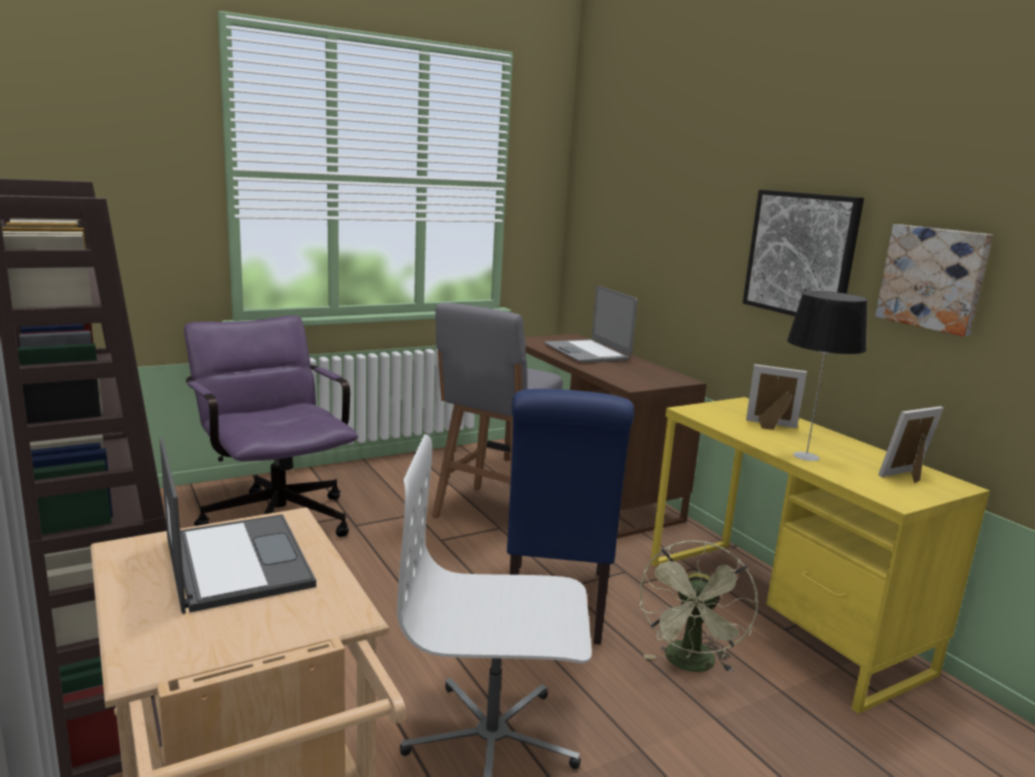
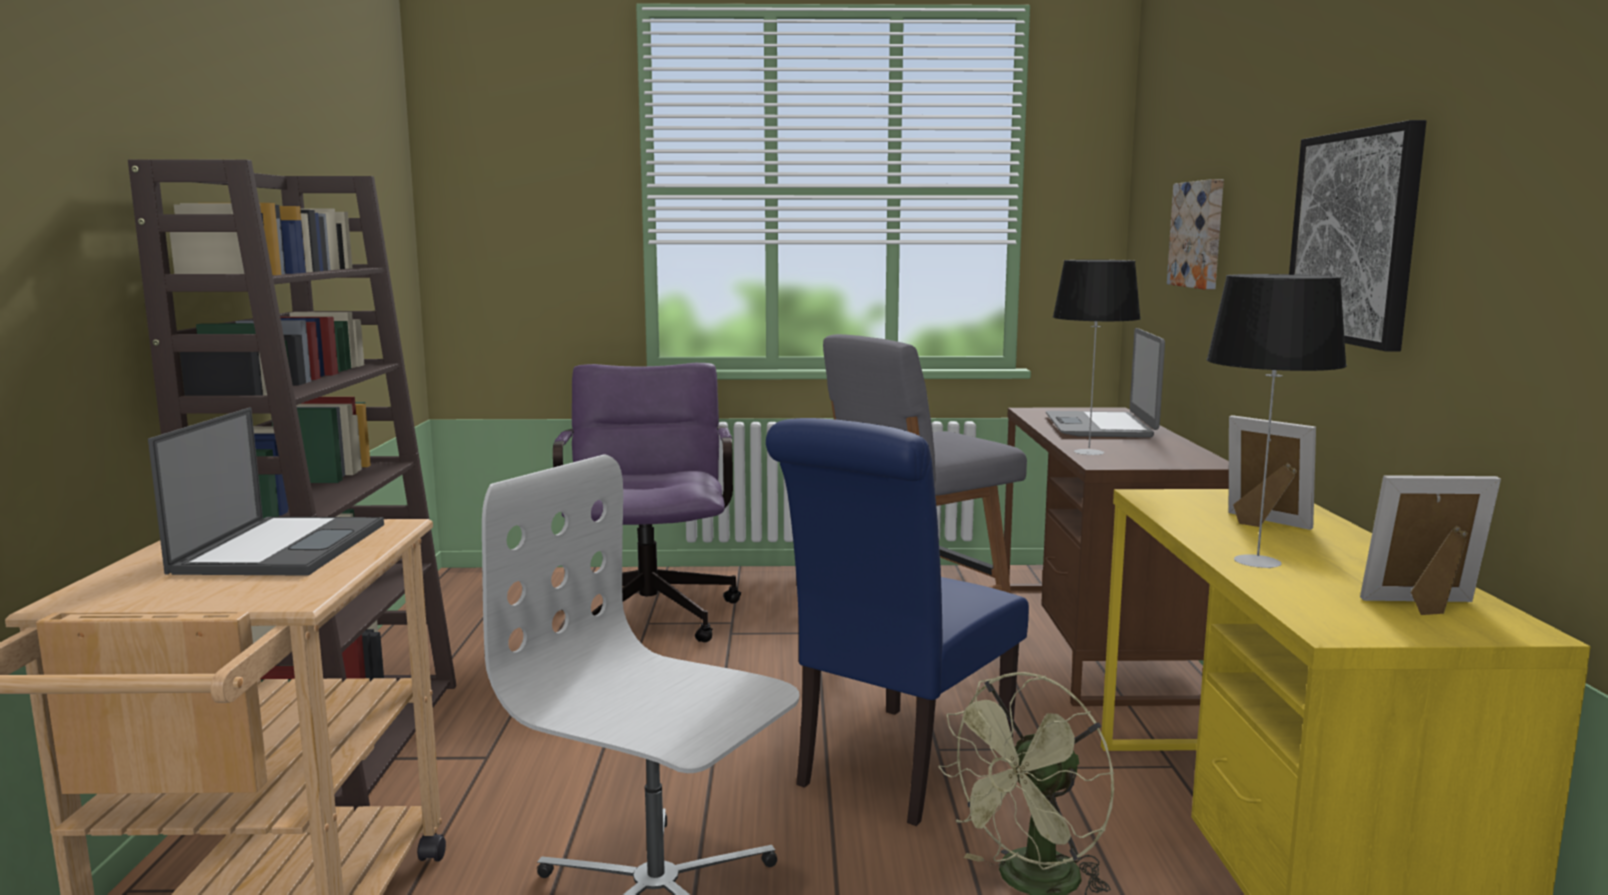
camera: 30 degrees right, 5 degrees down
picture [875,224,993,336] -> picture moved to [1167,179,1224,289]
none -> table lamp [1053,260,1141,455]

